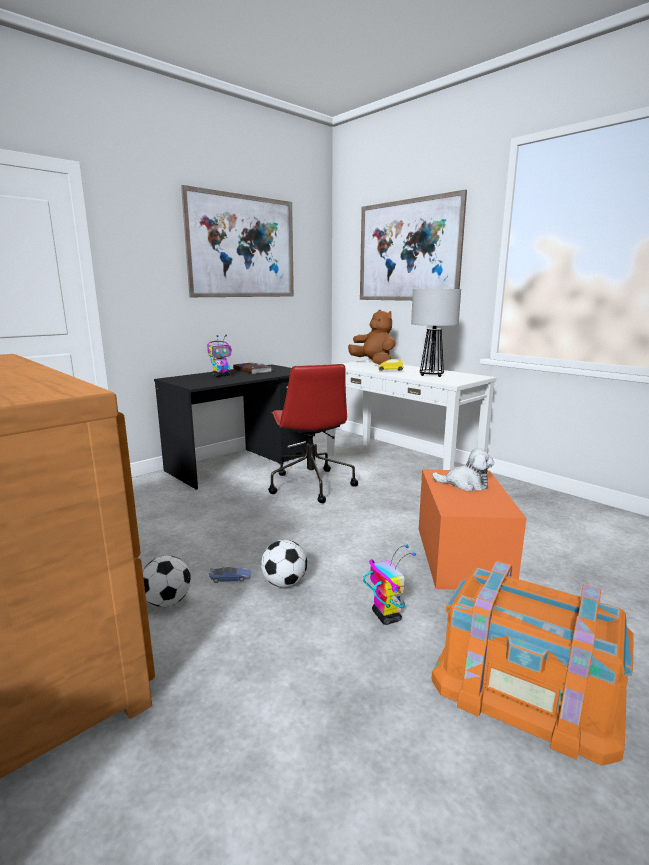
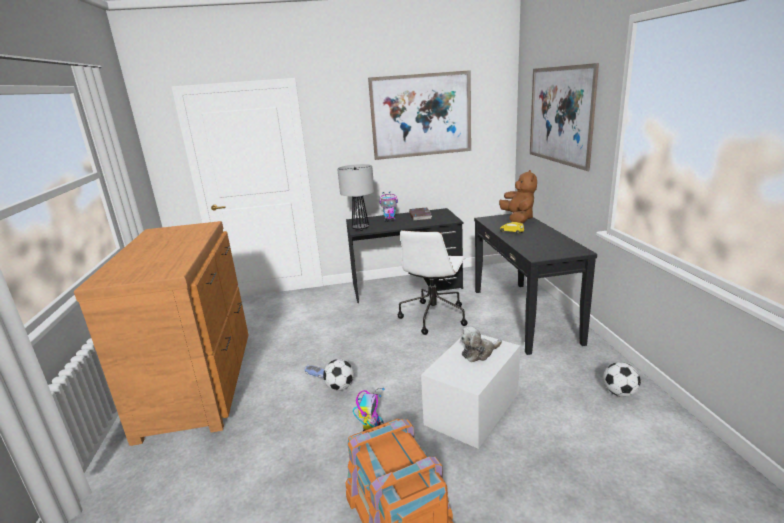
camera: 35 degrees right, 5 degrees up
football [143,556,191,607] -> football moved to [603,362,641,397]
red office chair [268,364,358,503] -> white office chair [397,230,468,335]
white console table [327,360,496,470] -> black console table [474,214,597,355]
table lamp [411,289,461,377] -> table lamp moved to [337,164,374,231]
orange storage box [419,470,527,590] -> white storage box [421,335,520,449]
plush toy [432,448,494,491] -> plush toy turned 105 degrees clockwise [461,327,502,362]

